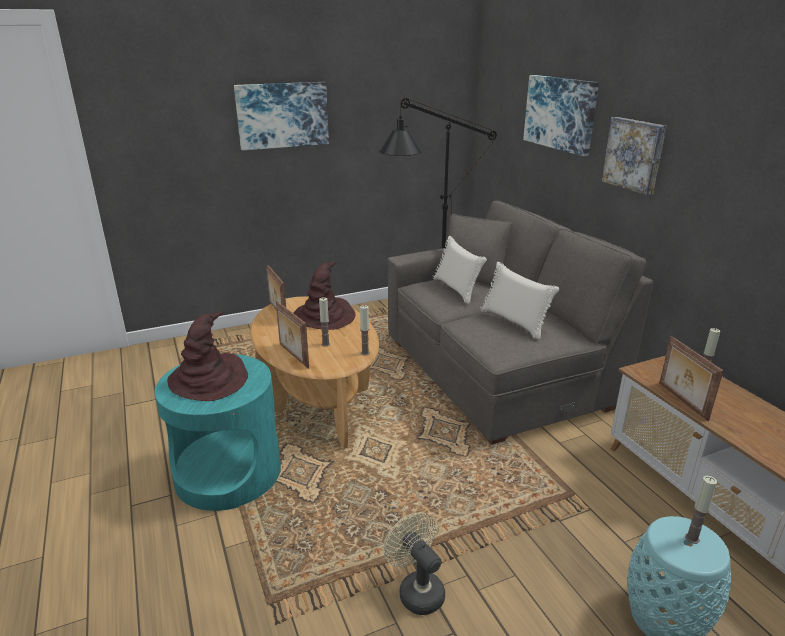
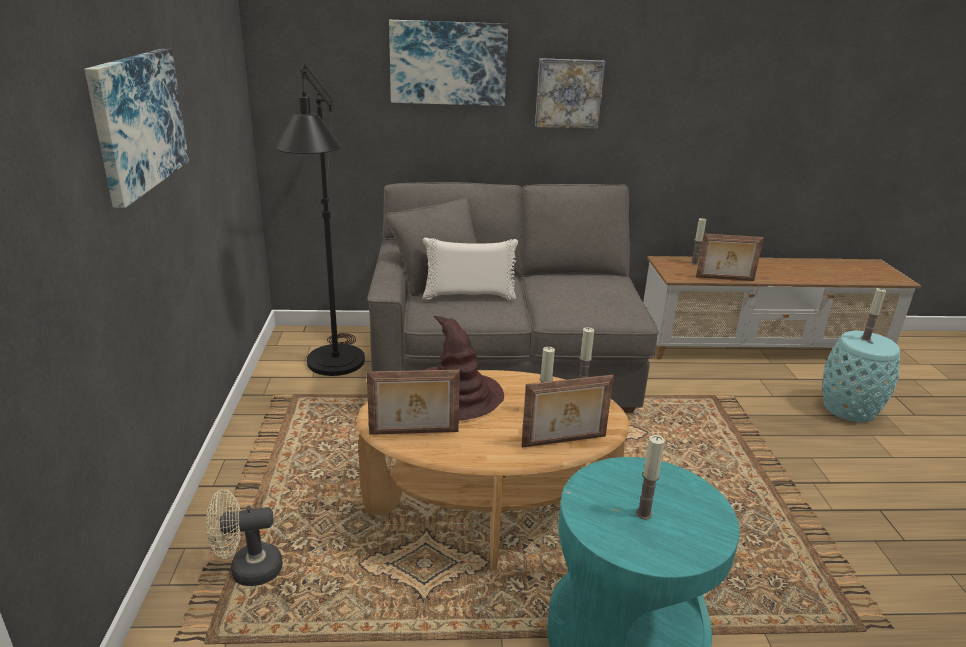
camera: 70 degrees left, 0 degrees up
brown hat [167,312,248,401] -> candle [636,435,665,519]
beige fan [384,513,445,615] -> beige fan moved to [206,489,282,586]
white pillow [480,262,559,340] -> none

